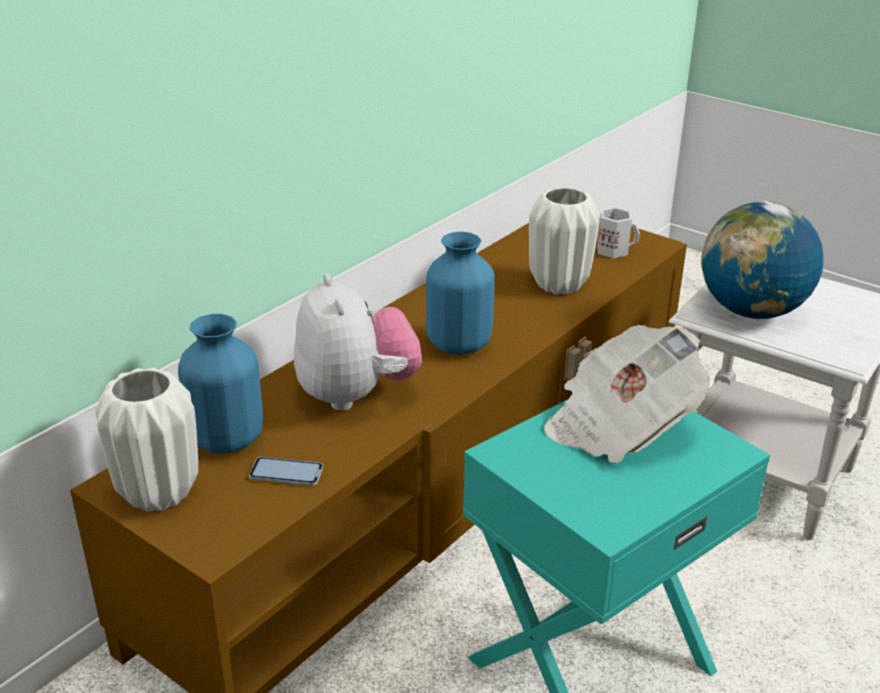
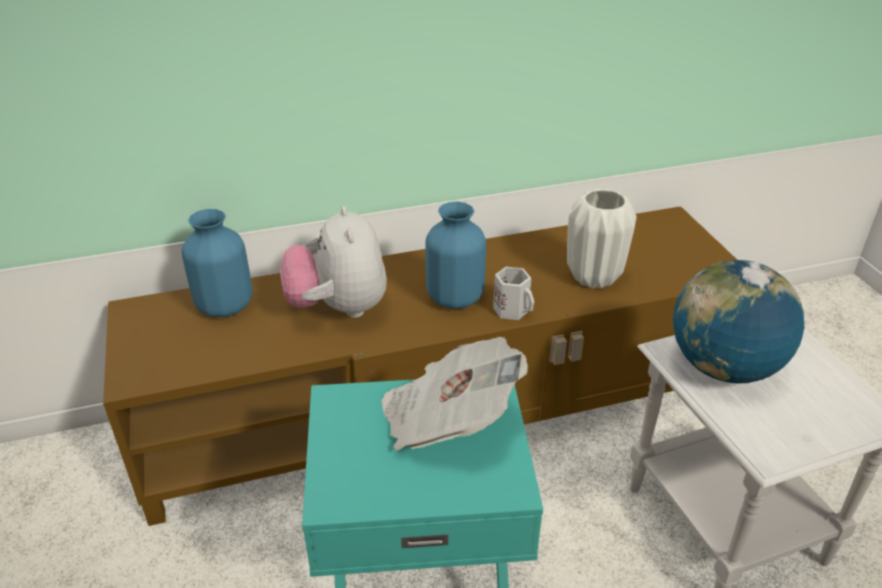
camera: 35 degrees right, 5 degrees up
white vase [95,368,198,512] -> none
phone [249,457,323,486] -> none
plush toy [294,274,422,411] -> plush toy turned 150 degrees clockwise [281,206,387,318]
white mug [597,208,640,259] -> white mug moved to [493,267,534,320]

